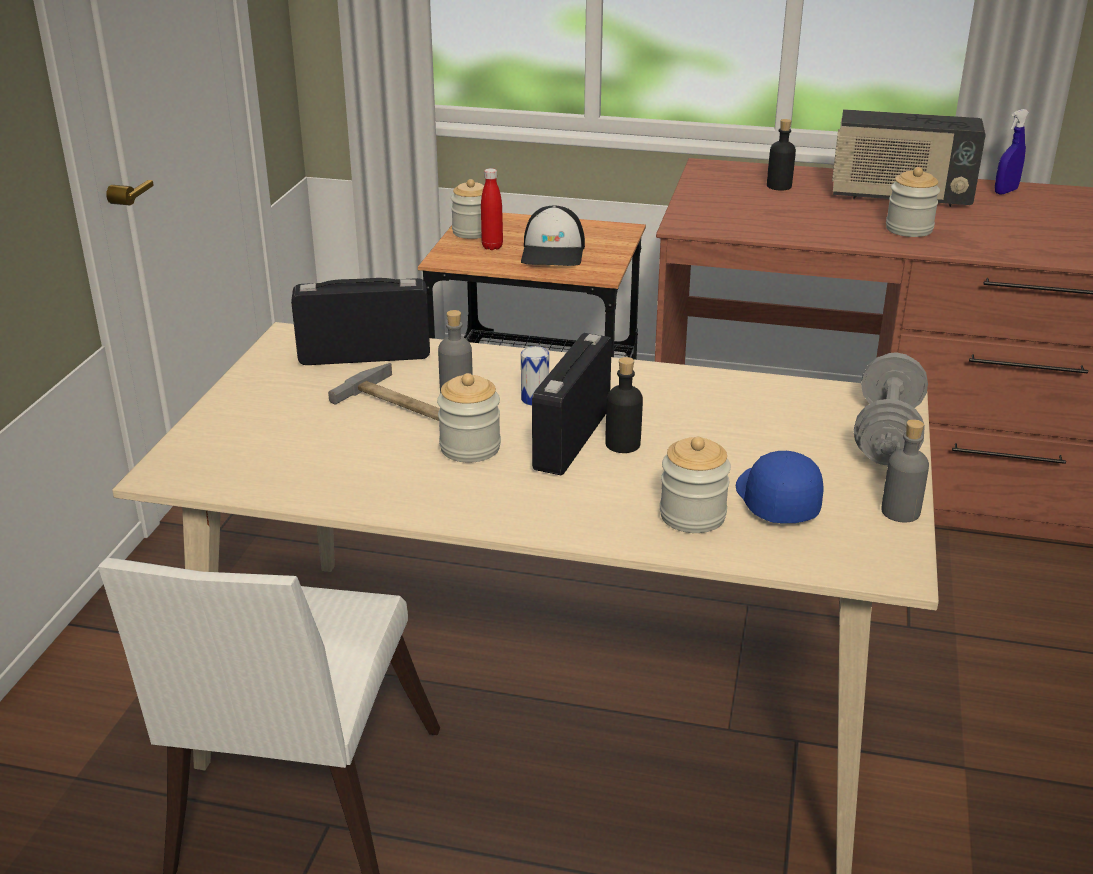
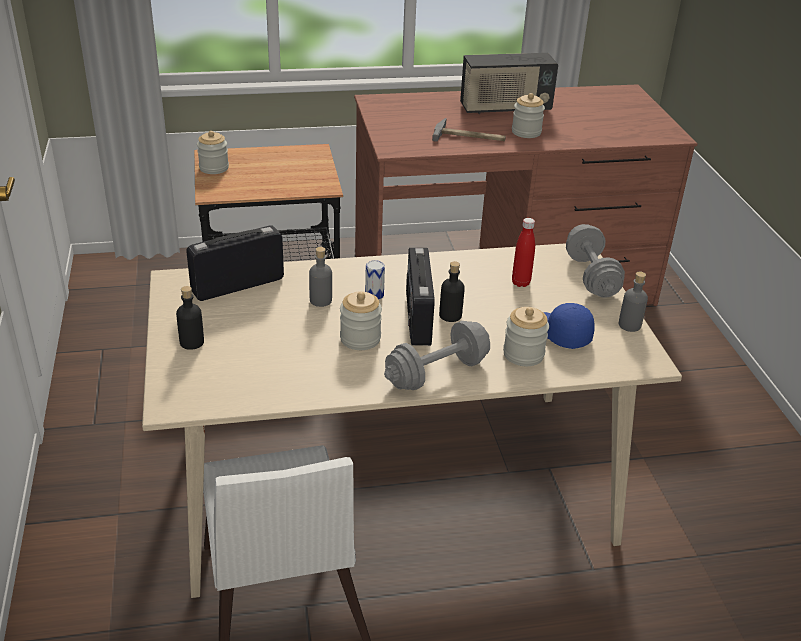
camera: 25 degrees left, 5 degrees up
hammer [328,363,440,421] -> hammer moved to [432,118,506,142]
red bottle [481,168,503,250] -> red bottle moved to [512,218,535,287]
cap [521,206,585,266] -> none
black bottle [767,119,796,190] -> black bottle moved to [176,286,204,350]
blue spray bottle [995,109,1029,195] -> none
none -> grey dumbbell [384,321,490,390]

